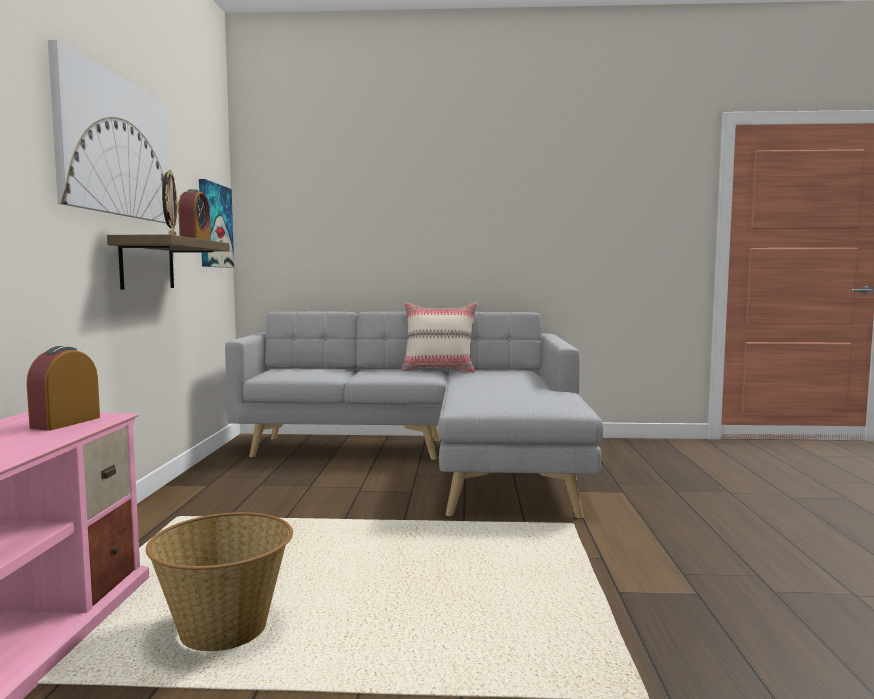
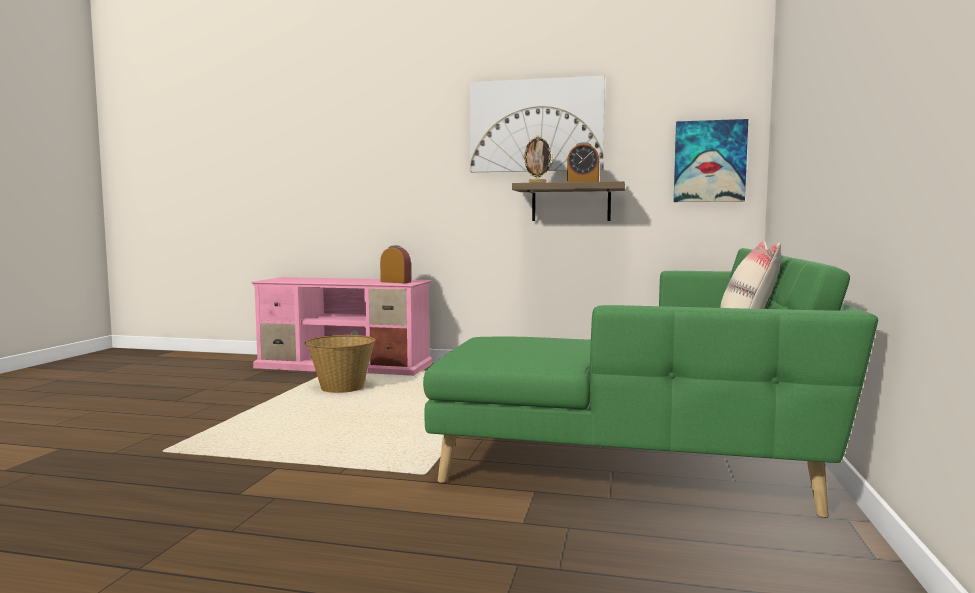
camera: 100 degrees right, 0 degrees up
grey sofa [225,311,603,519] -> green sofa [423,248,878,518]

